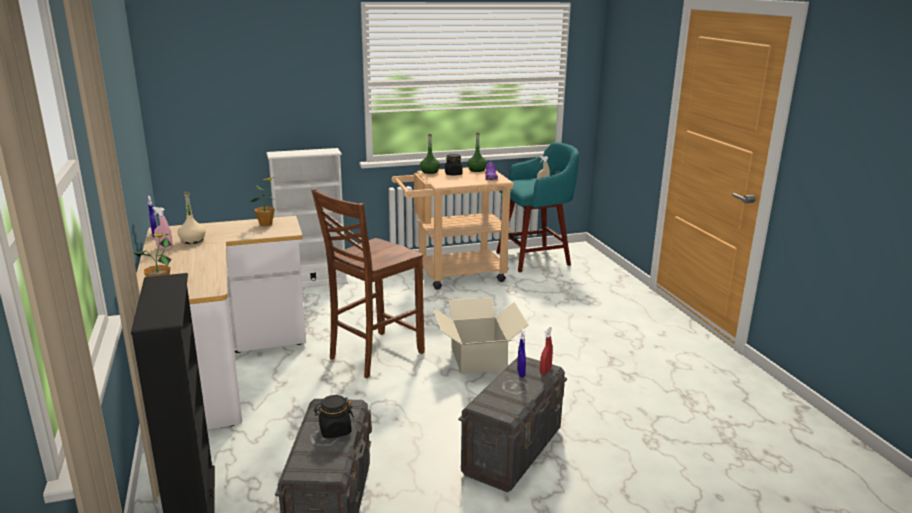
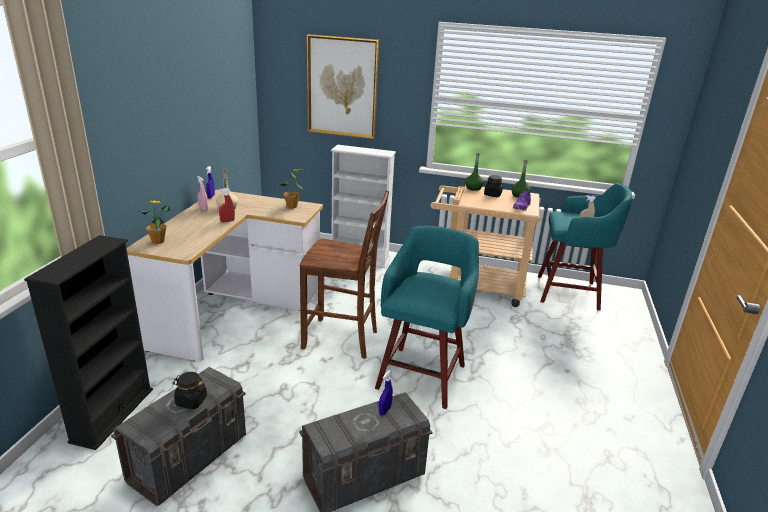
camera: 30 degrees right, 5 degrees up
brown chair [311,189,425,378] -> brown chair turned 150 degrees counterclockwise [300,190,389,359]
cardboard box [433,297,529,374] -> turquoise stool [375,226,479,409]
red spray bottle [540,327,553,375] -> red spray bottle moved to [219,188,235,222]
none -> picture [307,34,379,139]

